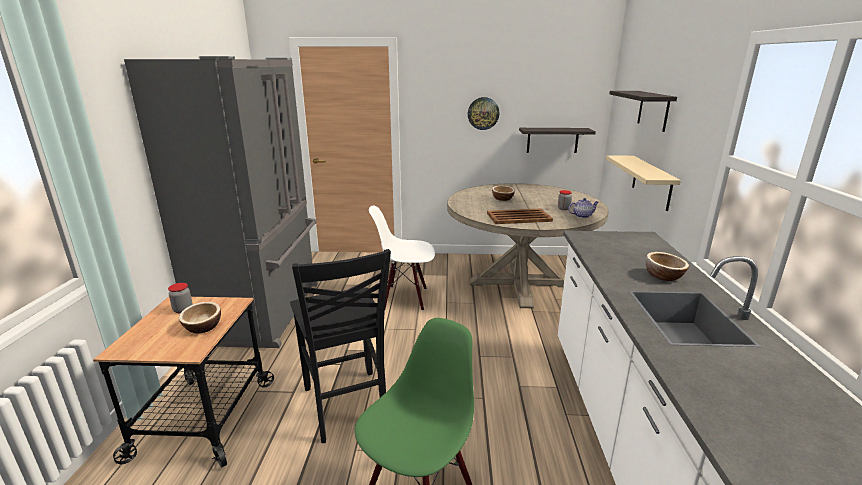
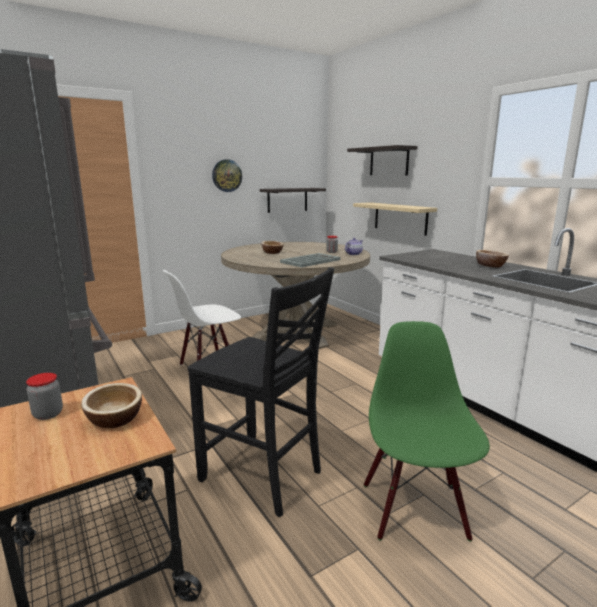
camera: 35 degrees left, 5 degrees down
brown tray [487,209,553,224] -> grey tray [280,253,341,268]

